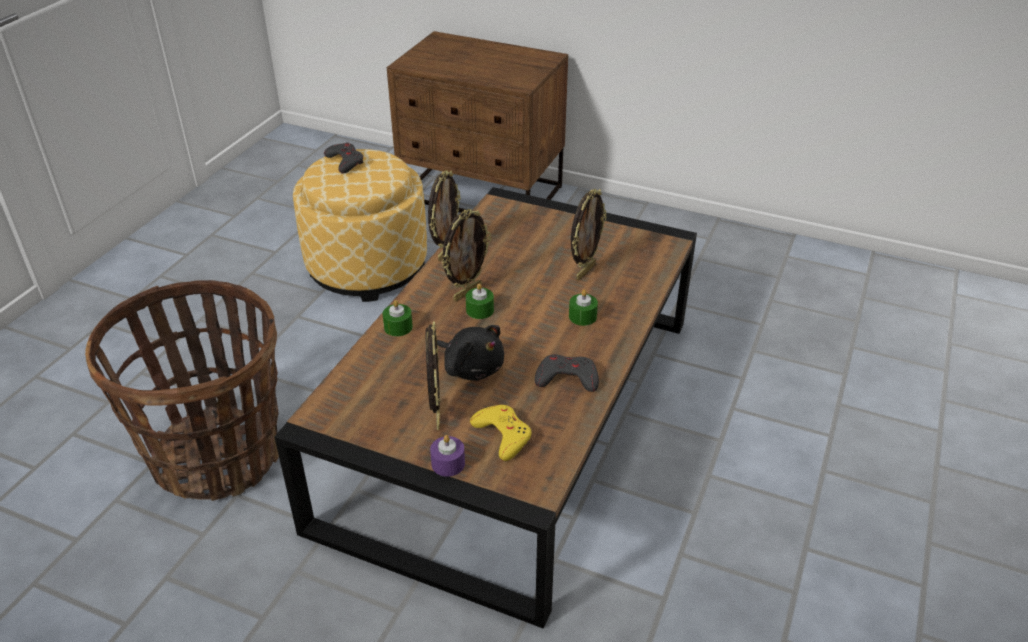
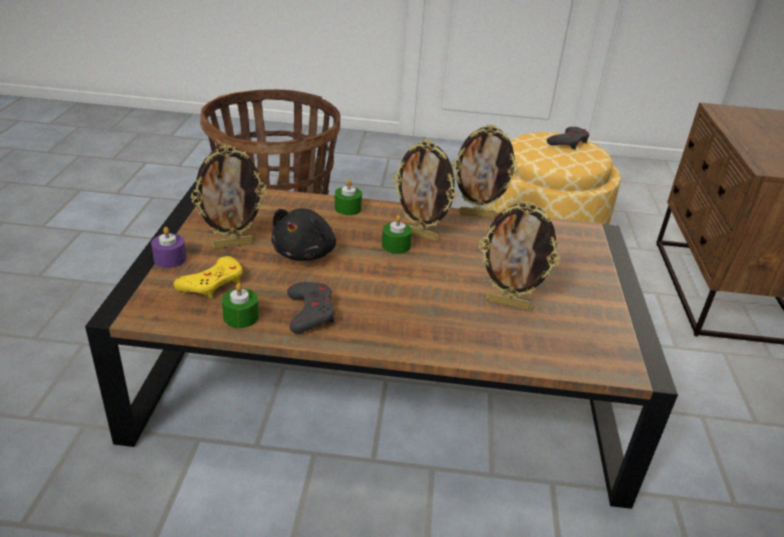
camera: 70 degrees right, 5 degrees down
green candle [569,290,598,326] -> green candle moved to [222,283,259,328]

